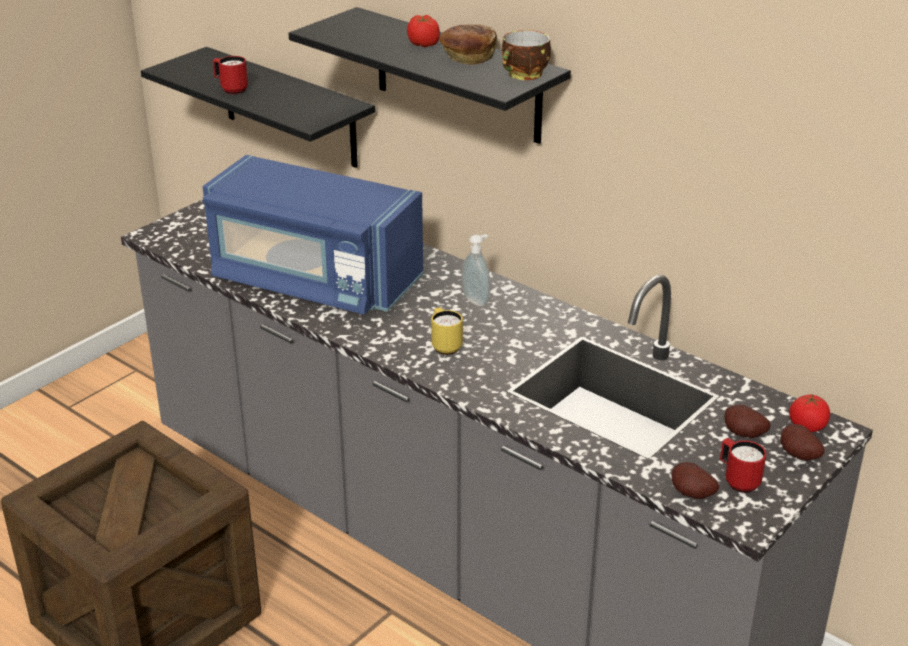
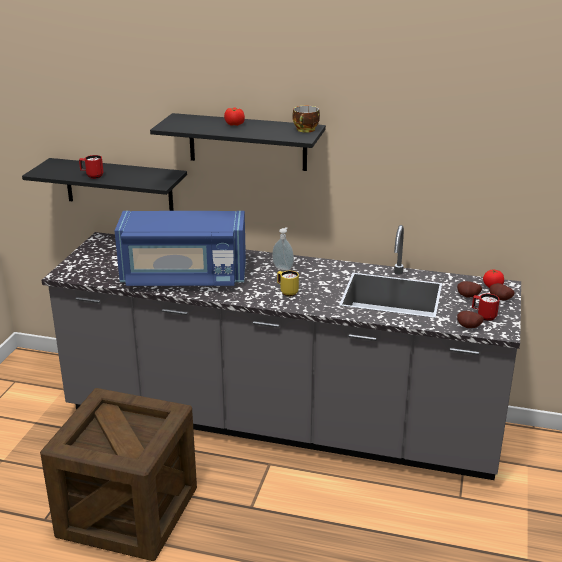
camera: 25 degrees left, 5 degrees down
bread [439,24,497,65] -> none

